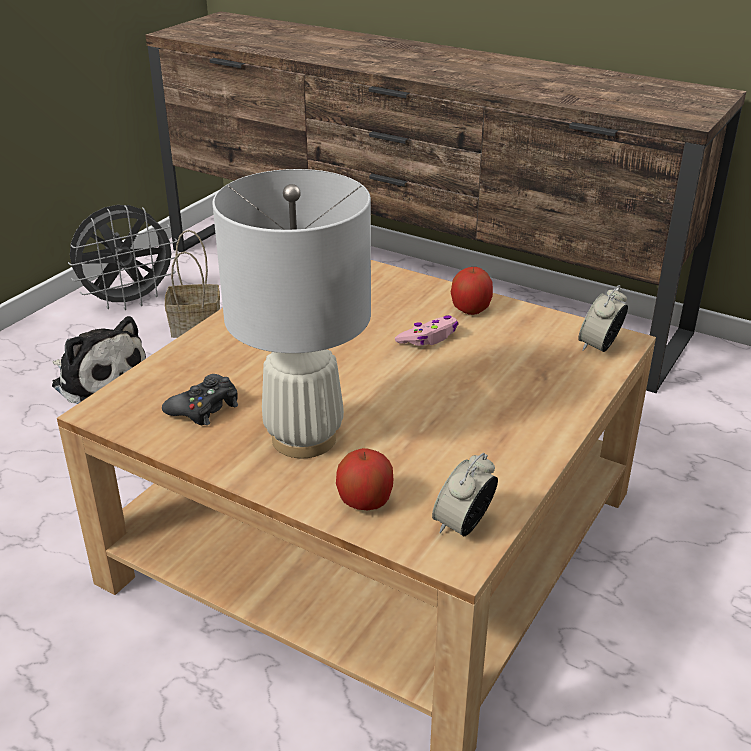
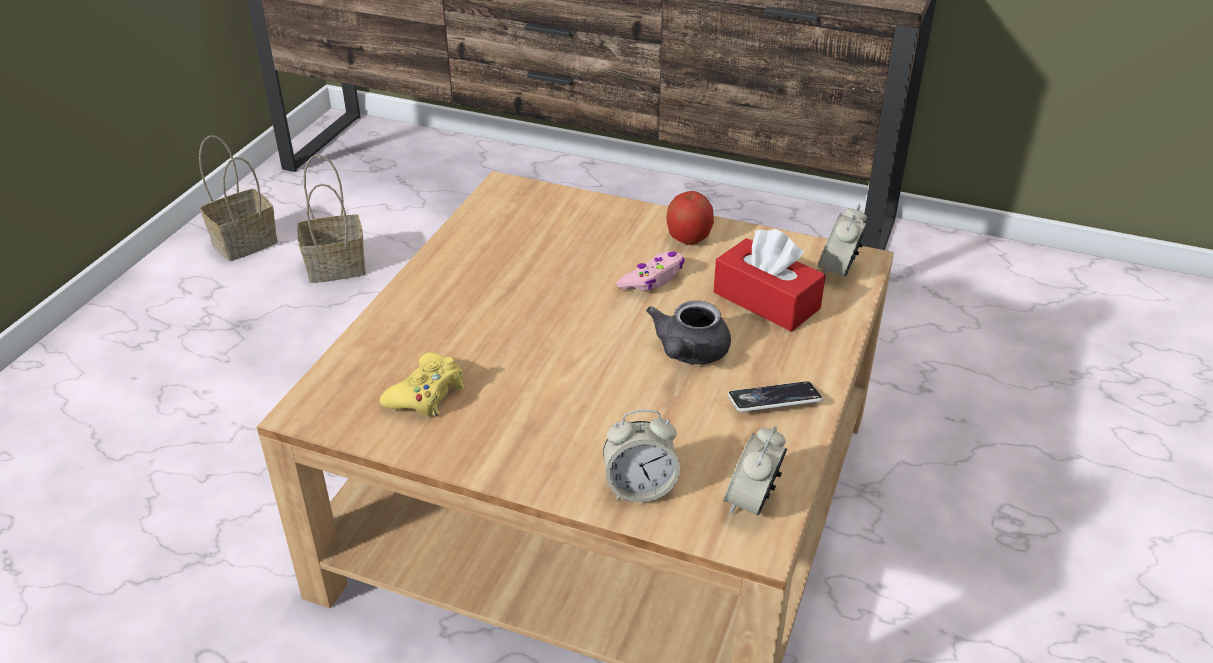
camera: 10 degrees left, 5 degrees up
plush toy [52,316,146,404] -> none
grey fan [68,205,179,310] -> basket [199,135,278,261]
black game controller [162,374,238,425] -> yellow game controller [380,352,465,417]
white table lamp [212,169,371,458] -> none
apple [336,448,393,510] -> alarm clock [603,410,680,502]
none -> grey teapot [646,300,731,365]
none -> red tissue box [714,229,826,332]
none -> phone [728,381,823,412]

